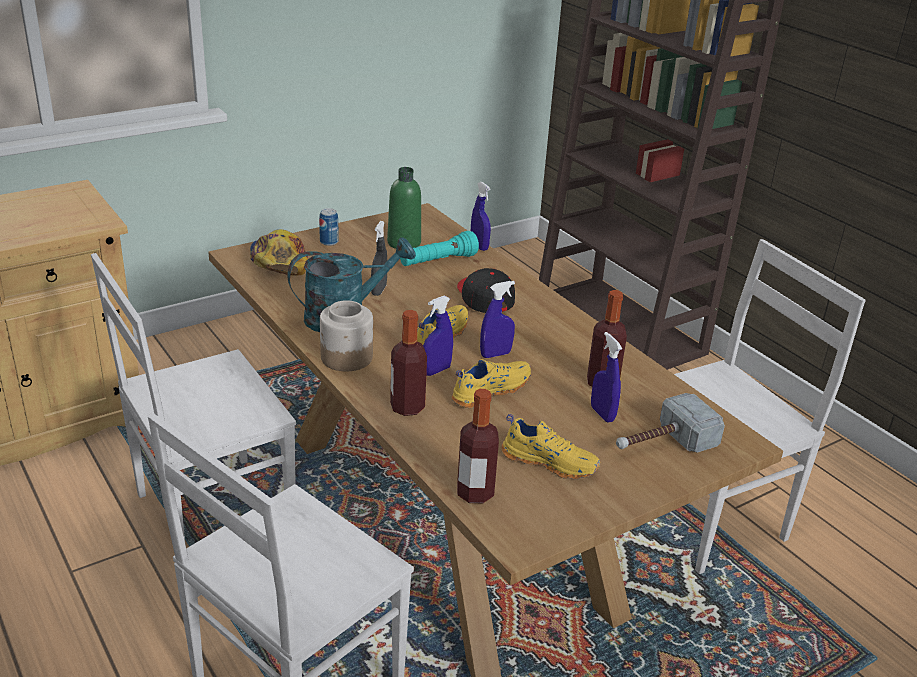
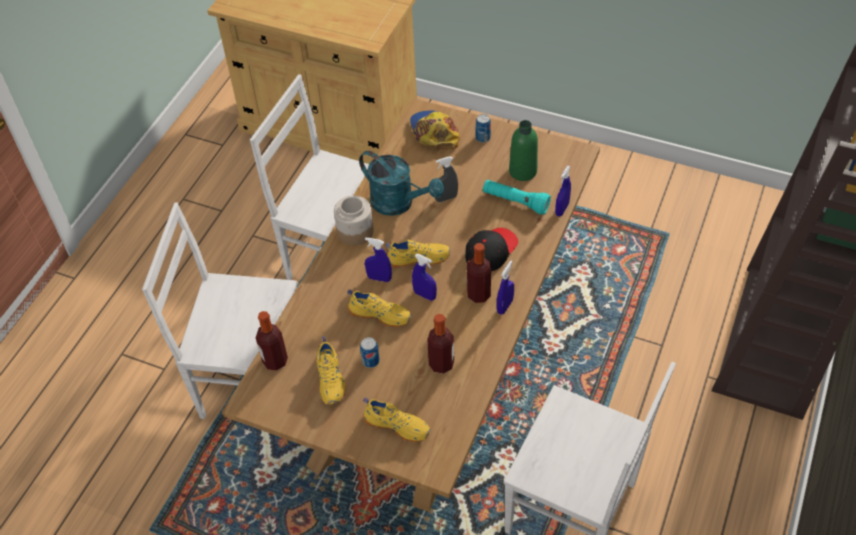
camera: 60 degrees right, 20 degrees up
cap [250,229,308,276] -> cap turned 60 degrees counterclockwise [410,110,460,149]
bottle [390,310,427,416] -> bottle moved to [467,243,491,303]
blue spray bottle [591,332,622,423] -> blue spray bottle moved to [497,261,514,315]
hammer [616,393,725,453] -> yellow shoe [363,398,430,442]
none -> can [360,337,380,368]

